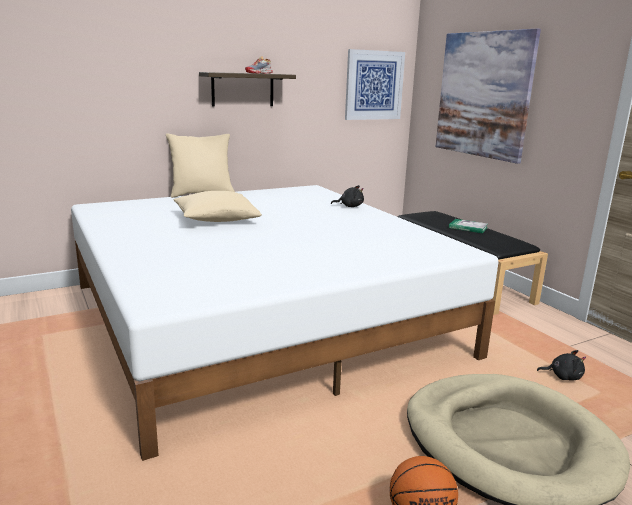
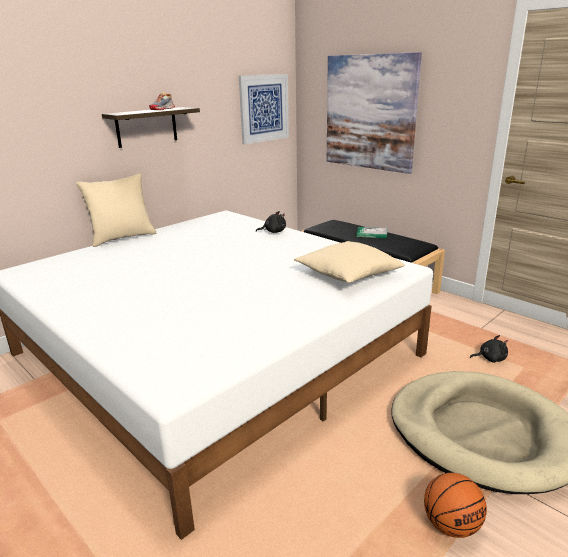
camera: 15 degrees left, 5 degrees up
beige pillow [174,191,262,222] -> beige pillow moved to [294,241,405,283]

